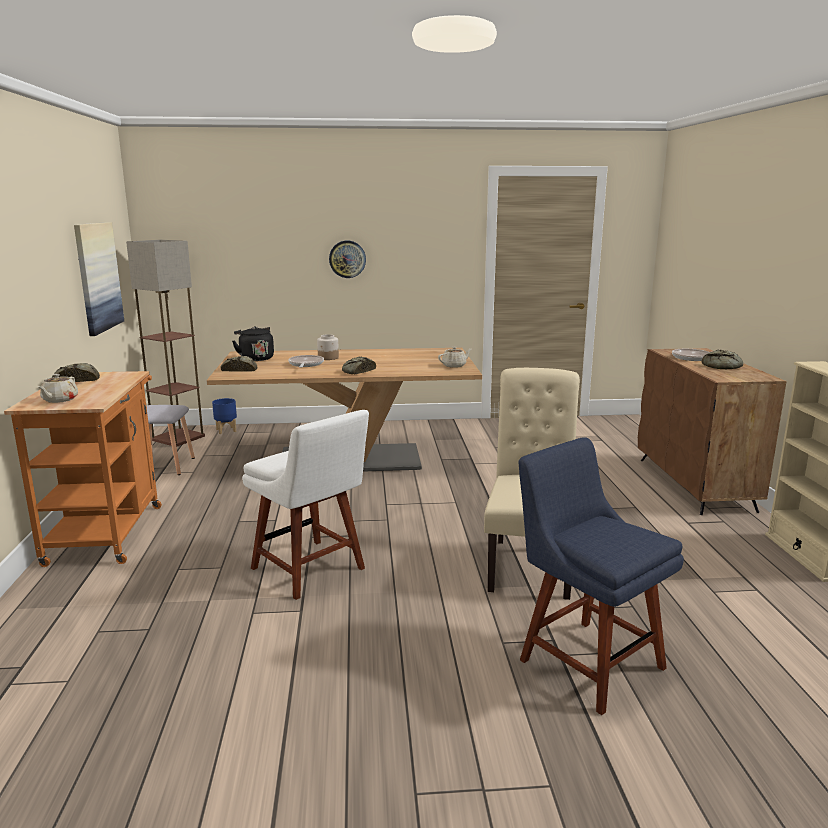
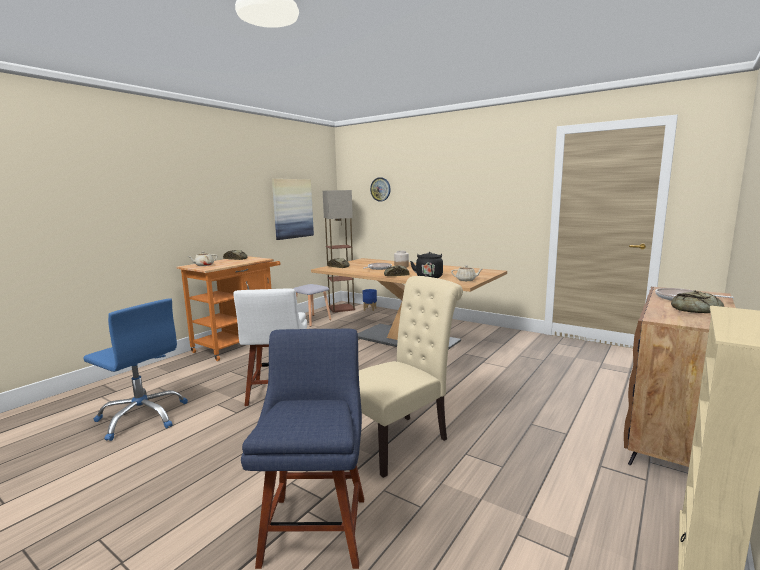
camera: 40 degrees right, 5 degrees down
black kettle [232,326,274,361] -> black kettle moved to [410,252,443,278]
wall clock [329,241,366,278] -> wall clock moved to [370,177,391,201]
none -> blue office chair [83,298,188,441]

